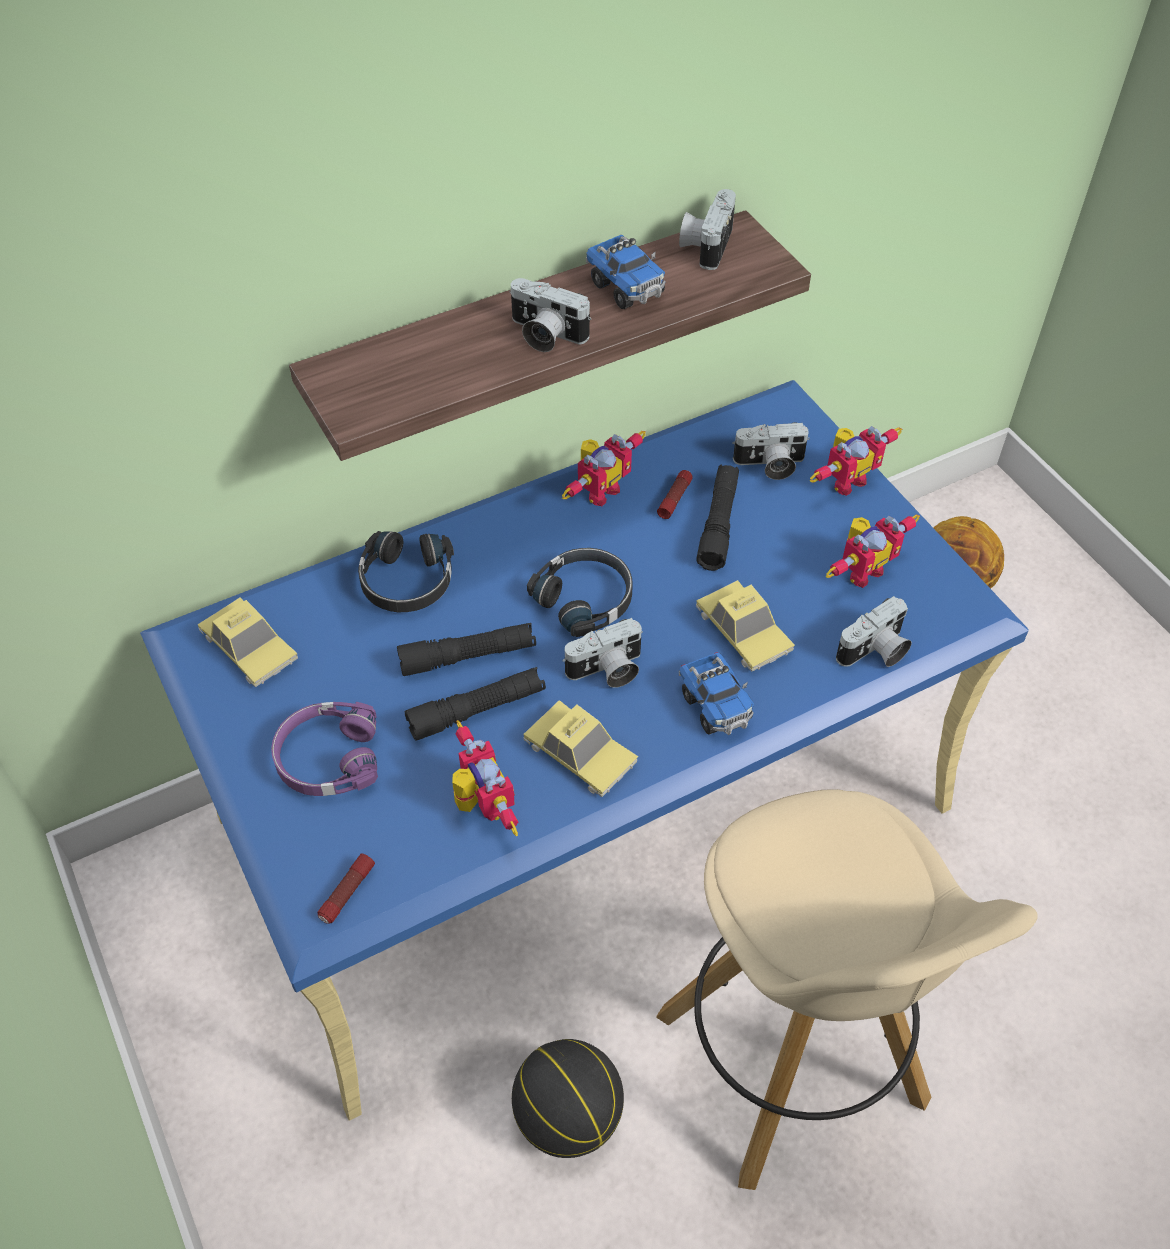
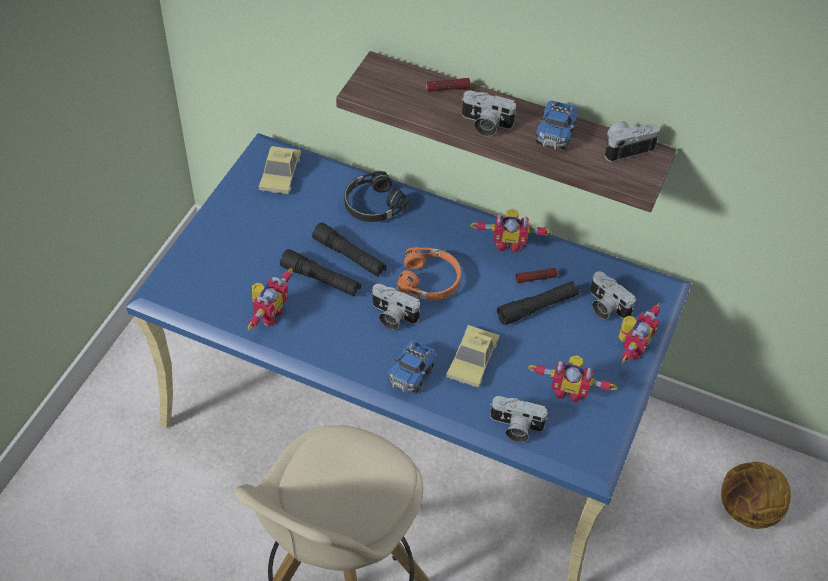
camera: 50 degrees right, 0 degrees up
purple headphones [271,702,378,796] -> none
flashlight [317,854,375,924] -> flashlight moved to [426,78,470,92]
camera [509,278,591,352] -> camera turned 60 degrees counterclockwise [461,90,517,136]
basketball [512,1039,624,1158] -> none
toy car [524,700,638,797] -> none
black headphones [527,548,633,637] -> orange headphones [397,247,461,300]
toy robot [810,426,902,496] -> toy robot turned 75 degrees counterclockwise [619,303,660,364]

